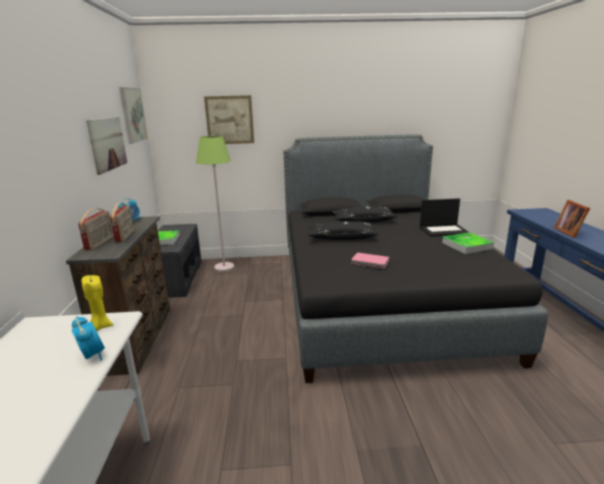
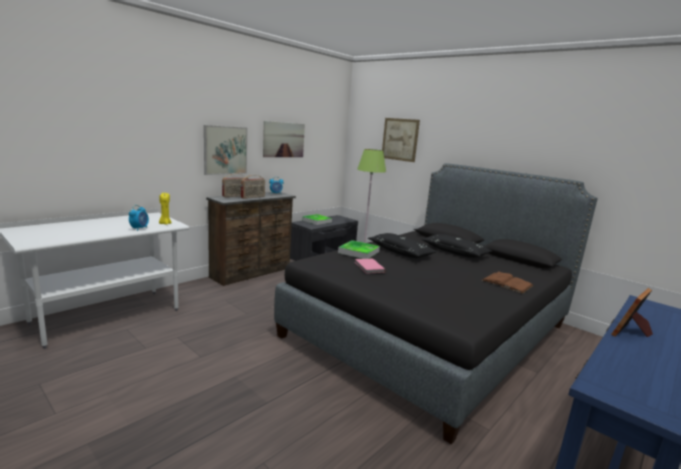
camera: 45 degrees right, 5 degrees down
picture [119,87,148,144] -> picture moved to [204,125,247,175]
laptop [420,198,468,237] -> brown book [482,271,533,294]
tray [442,232,494,254] -> tray moved to [338,240,380,259]

